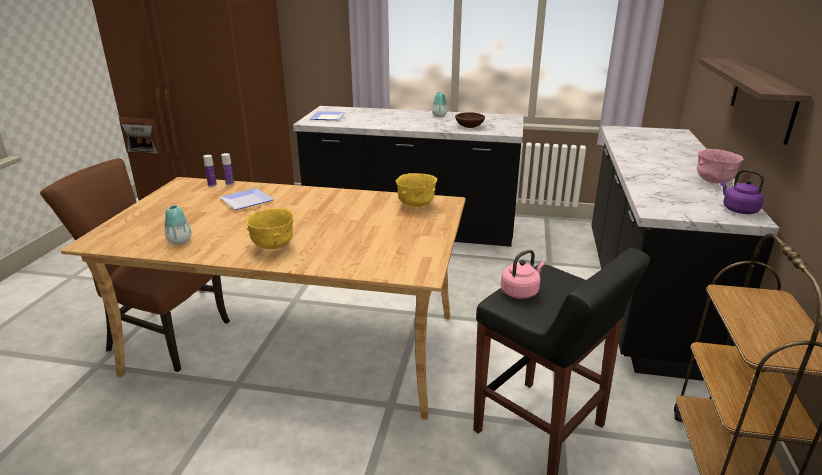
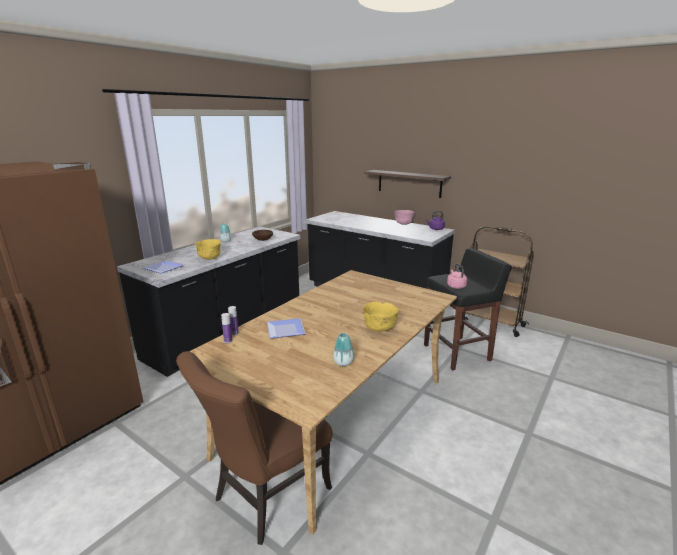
camera: 65 degrees left, 5 degrees down
yellow bowl [396,173,437,207] -> yellow bowl moved to [195,239,221,260]

